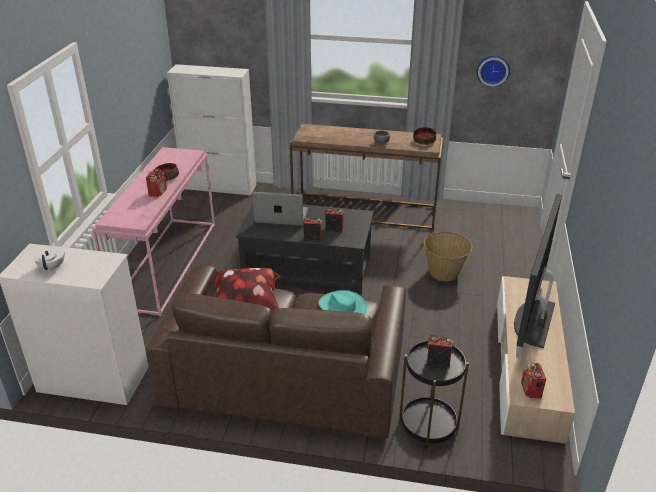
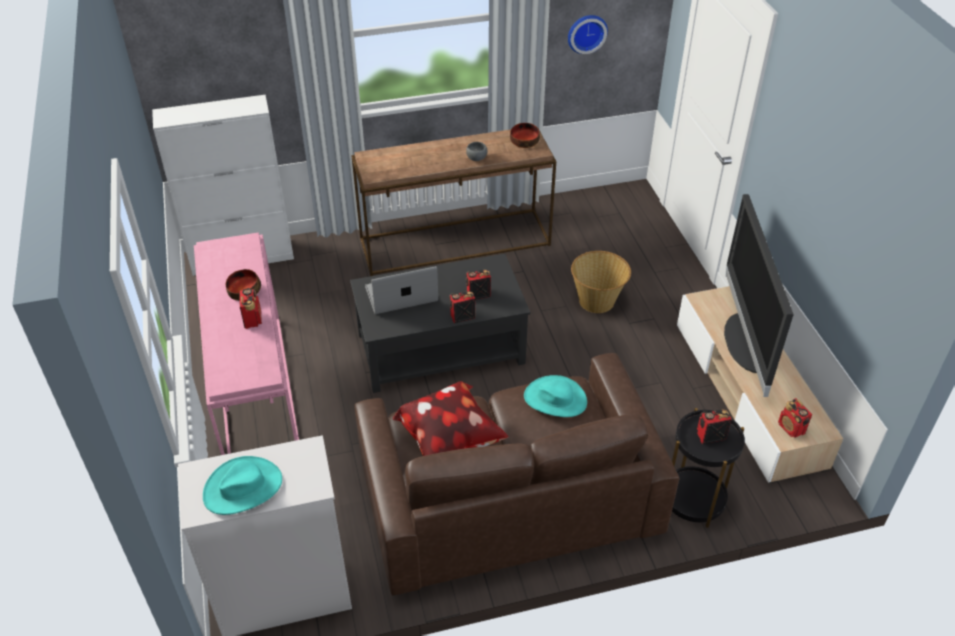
camera: 25 degrees left, 10 degrees up
white teapot [33,242,65,271] -> turquoise hat [203,456,282,515]

